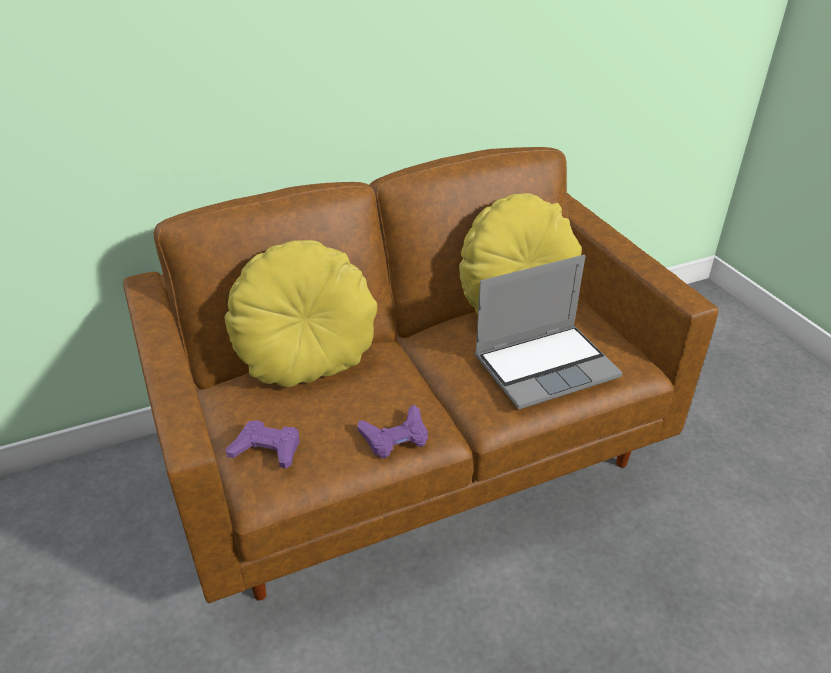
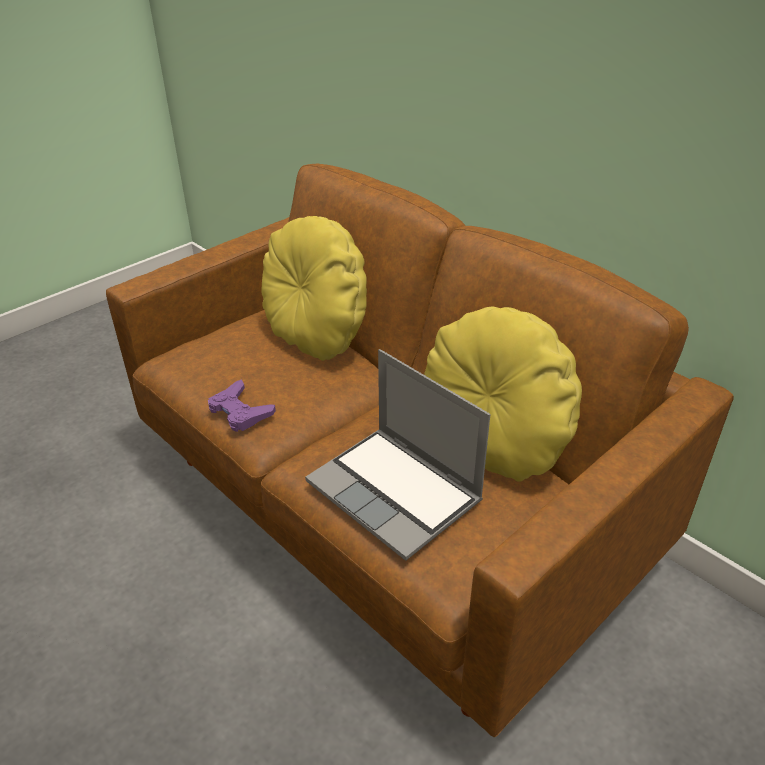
camera: 70 degrees right, 0 degrees up
purple game controller [226,420,300,469] -> none

